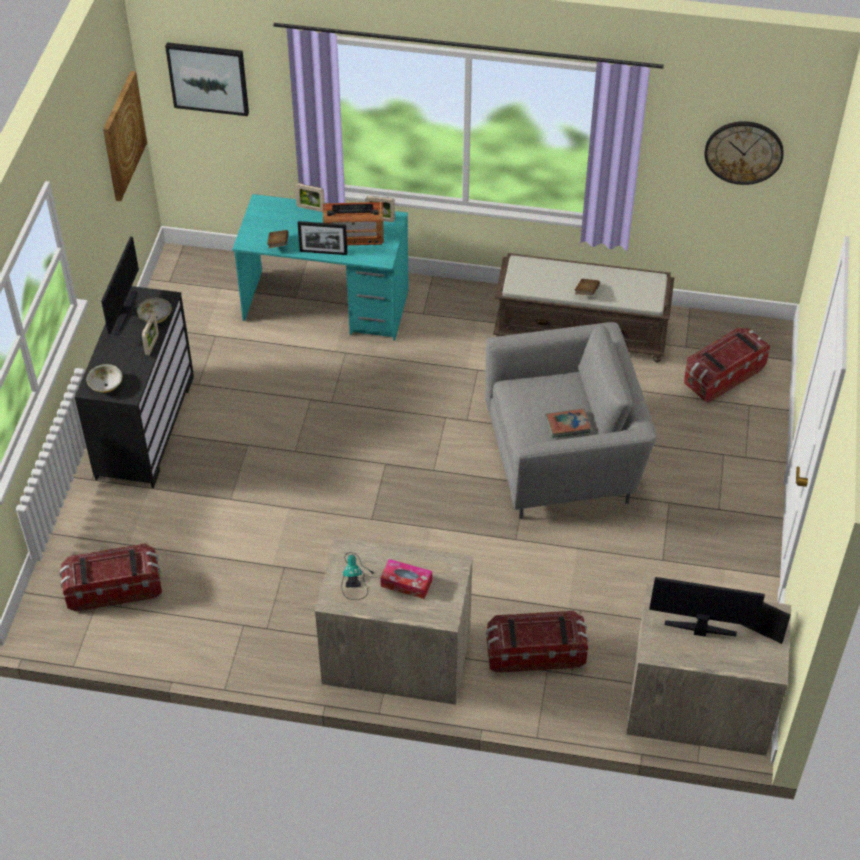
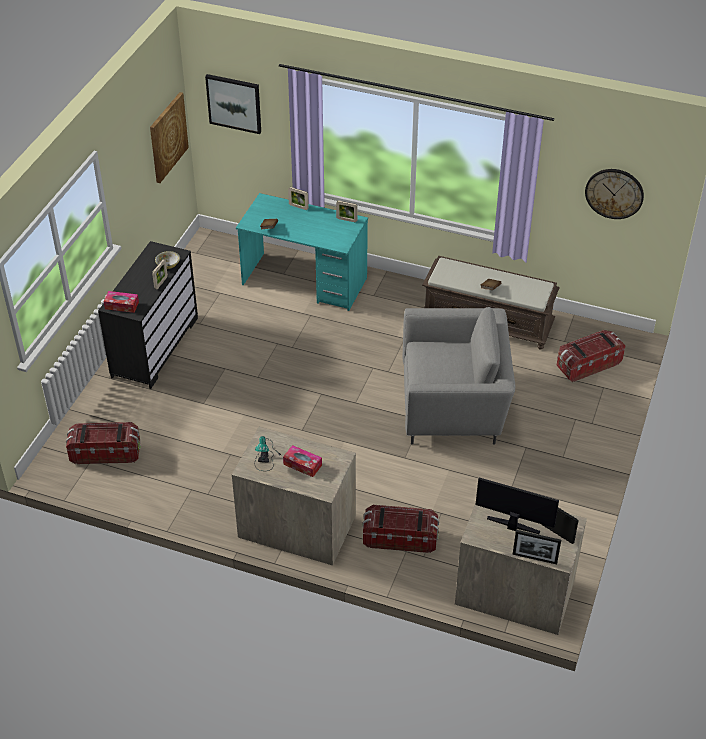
camera: 10 degrees right, 5 degrees down
bowl [87,364,122,393] -> tissue box [104,291,139,313]
monitor [101,236,139,335] -> none
picture frame [298,221,347,255] -> picture frame moved to [513,530,561,564]
radio [323,202,384,245] -> none
book [546,408,591,438] -> none

